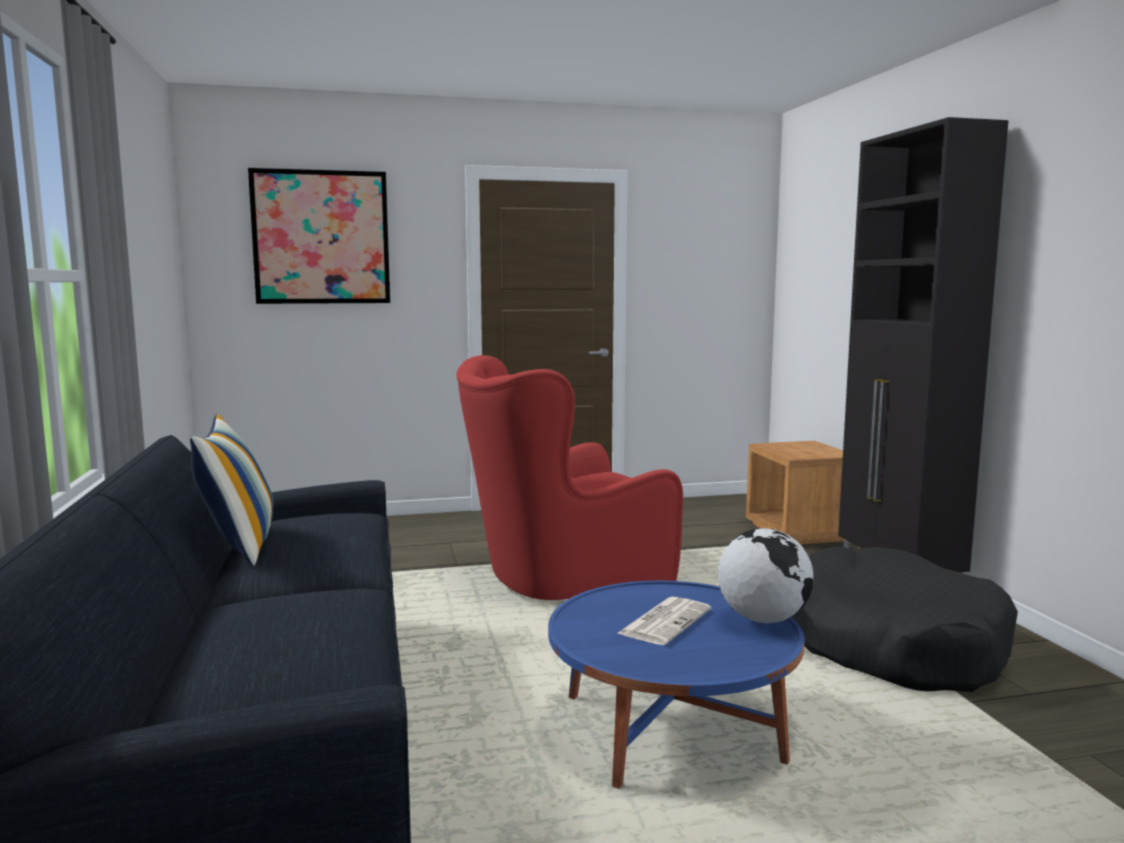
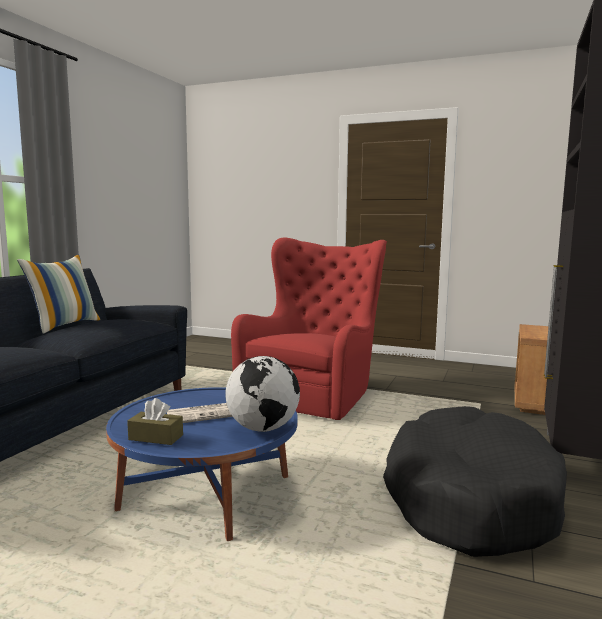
camera: 35 degrees right, 0 degrees up
picture [248,168,390,304] -> none
red armchair [457,355,683,600] -> red armchair turned 105 degrees clockwise [231,238,387,420]
none -> brown tissue box [127,398,183,445]

